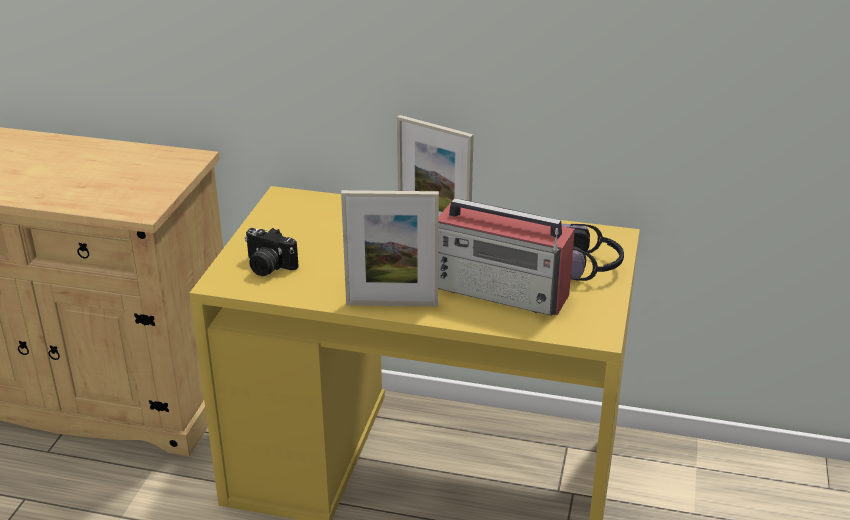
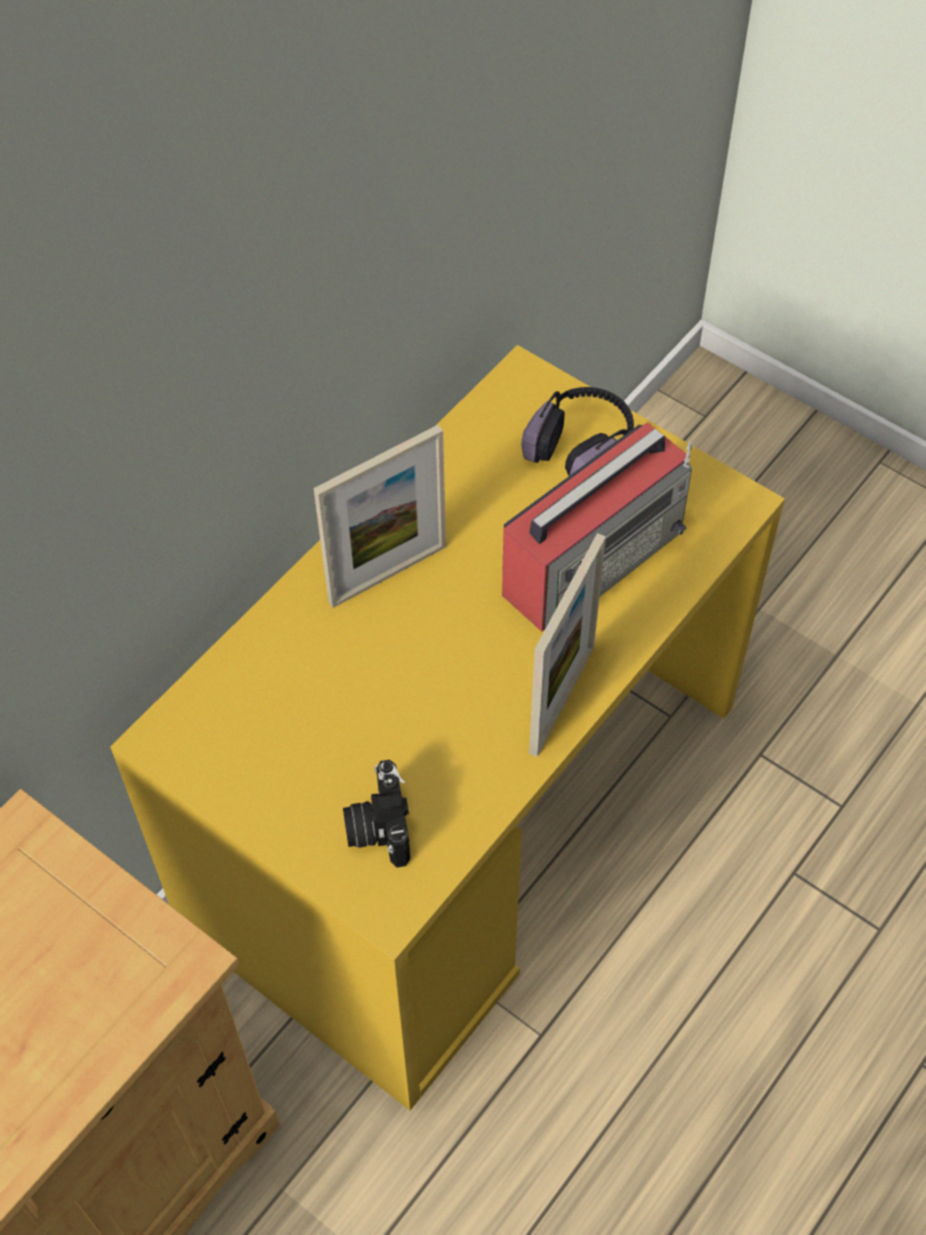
camera: 65 degrees left, 25 degrees up
camera [245,228,299,276] -> camera turned 120 degrees clockwise [343,760,410,868]

